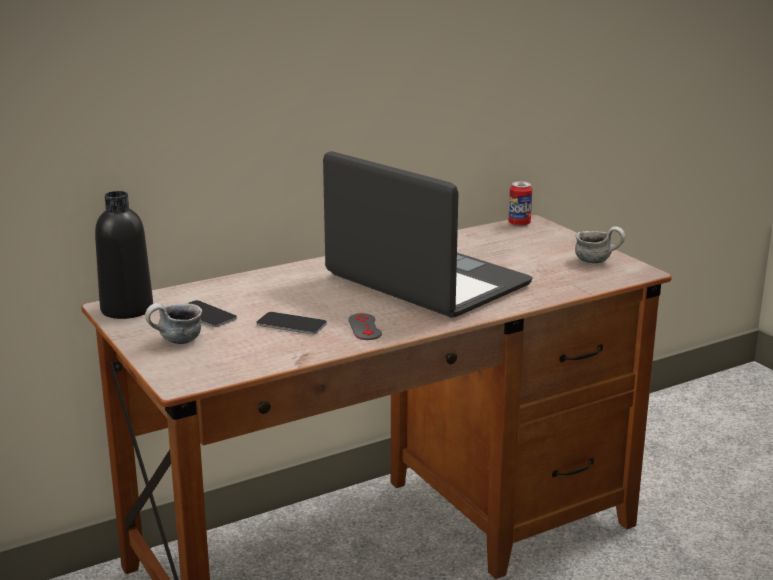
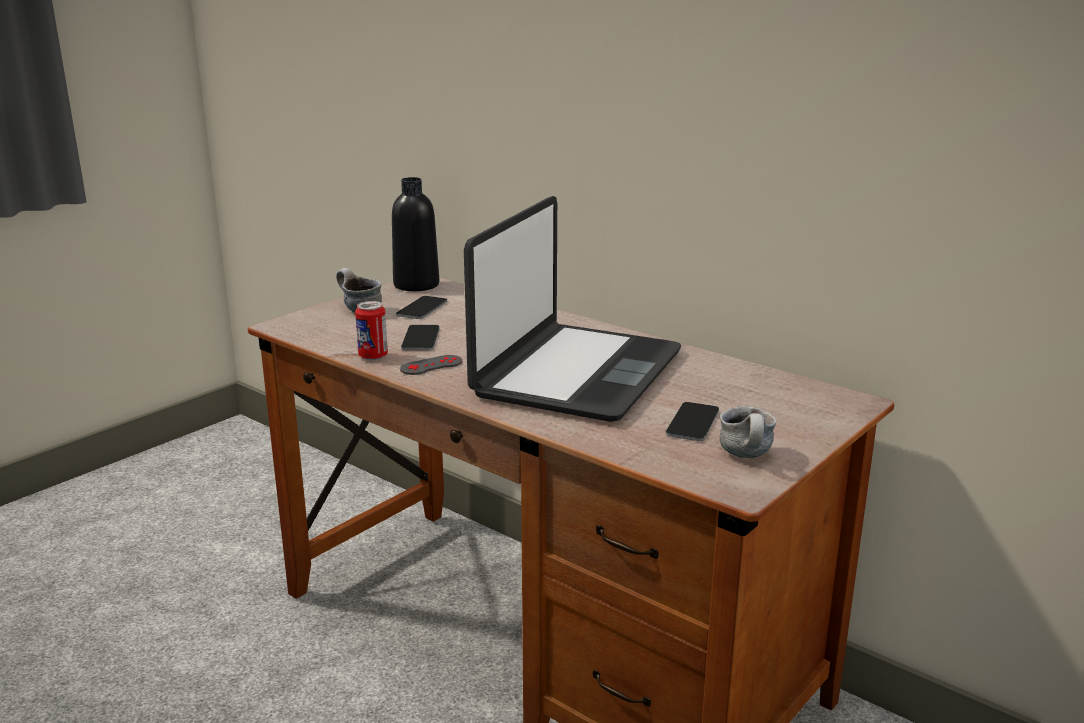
camera: 70 degrees right, 0 degrees up
can [509,181,532,227] -> can moved to [355,301,388,360]
none -> phone [666,402,719,441]

